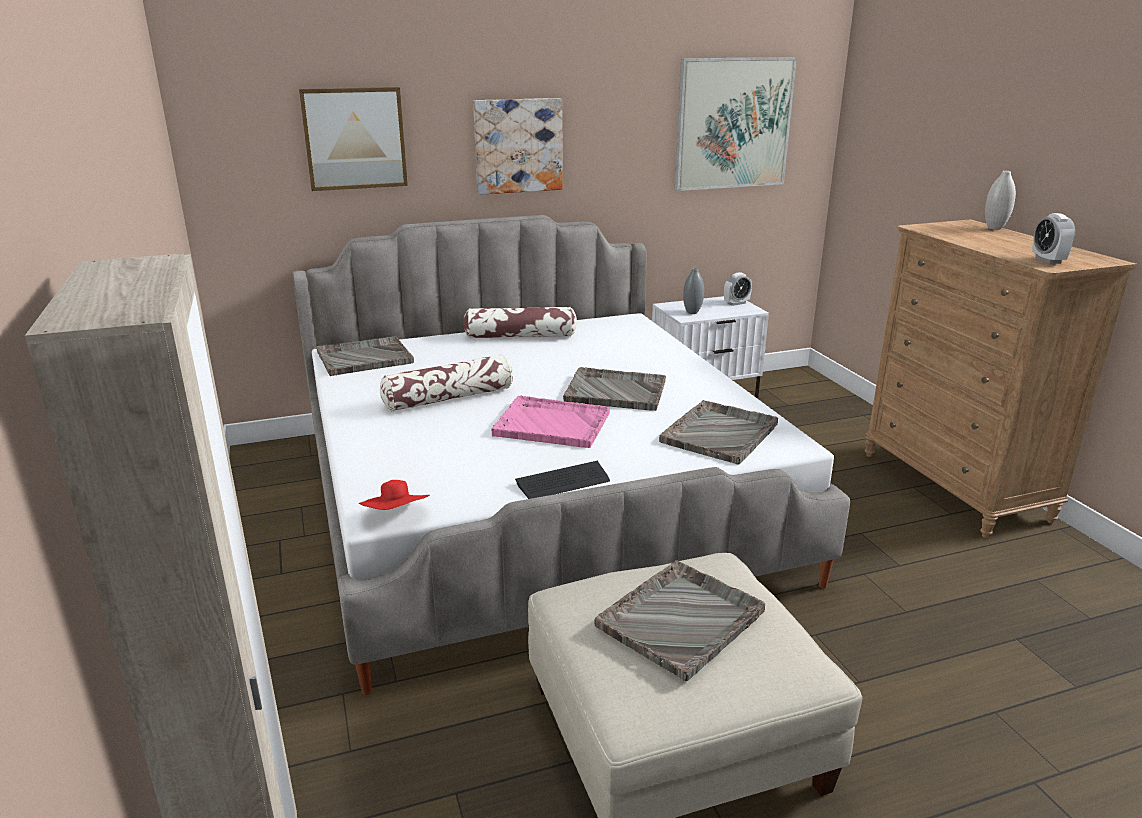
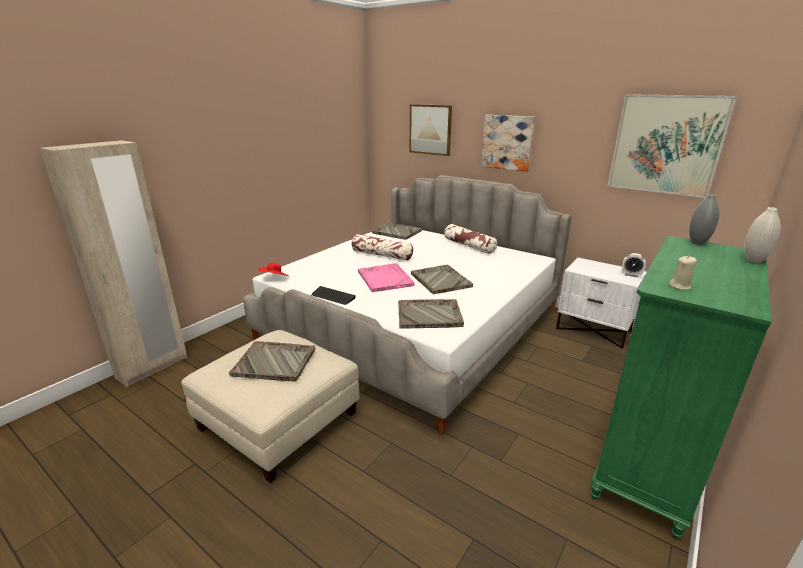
camera: 55 degrees right, 0 degrees up
grey vase [683,268,704,314] -> grey vase moved to [689,194,719,245]
brown dresser [865,219,1137,538] -> green dresser [590,236,772,539]
alarm clock [1032,213,1075,264] -> beige candle [669,256,697,290]

